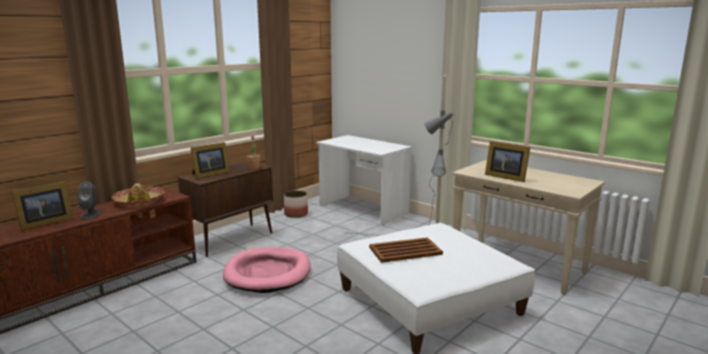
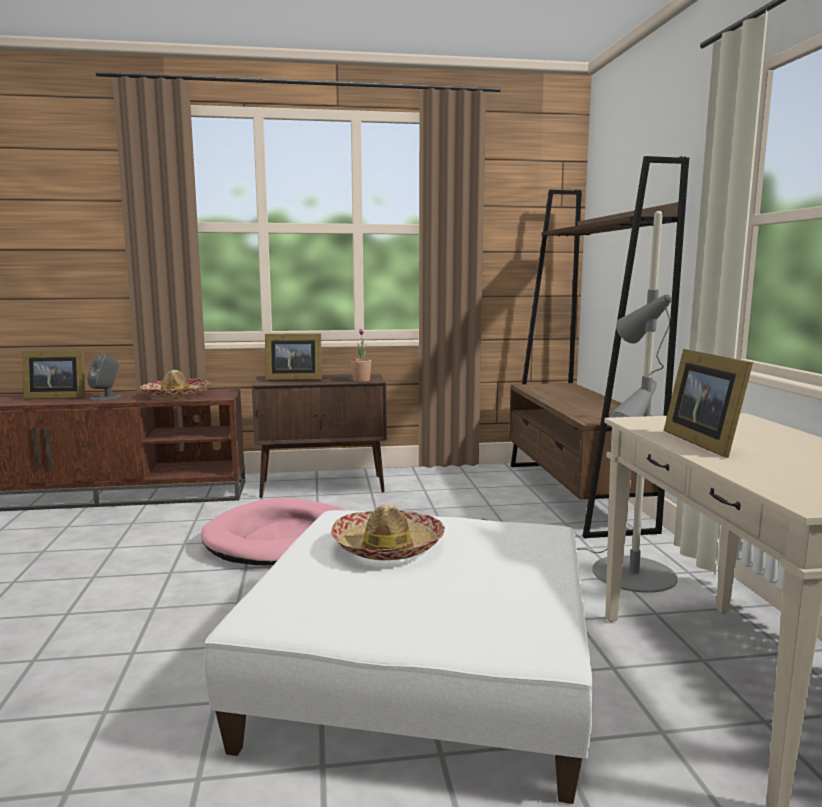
camera: 40 degrees right, 5 degrees down
planter [284,191,308,218] -> none
white desk [316,135,412,225] -> brown bookcase [509,156,689,538]
brown tray [369,237,443,263] -> hat [331,504,445,560]

